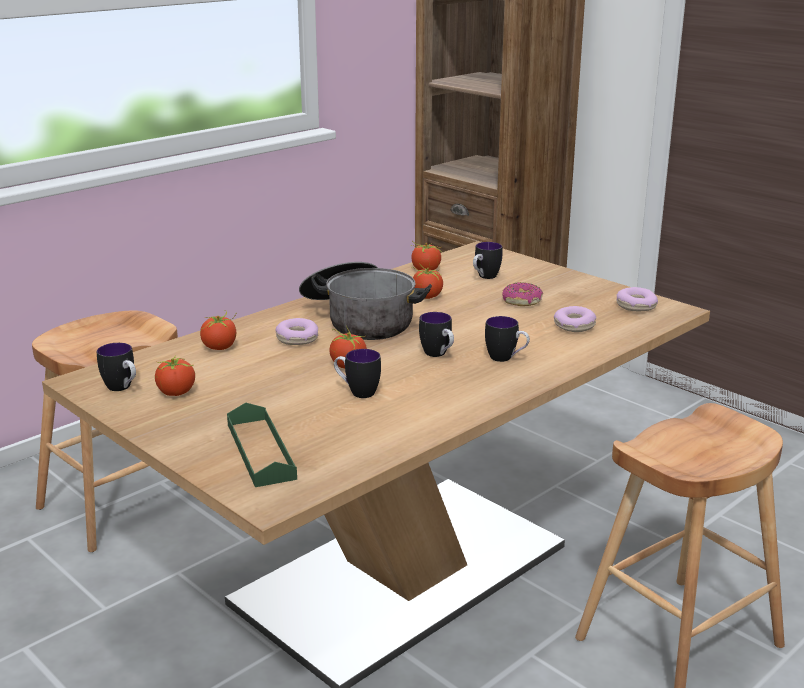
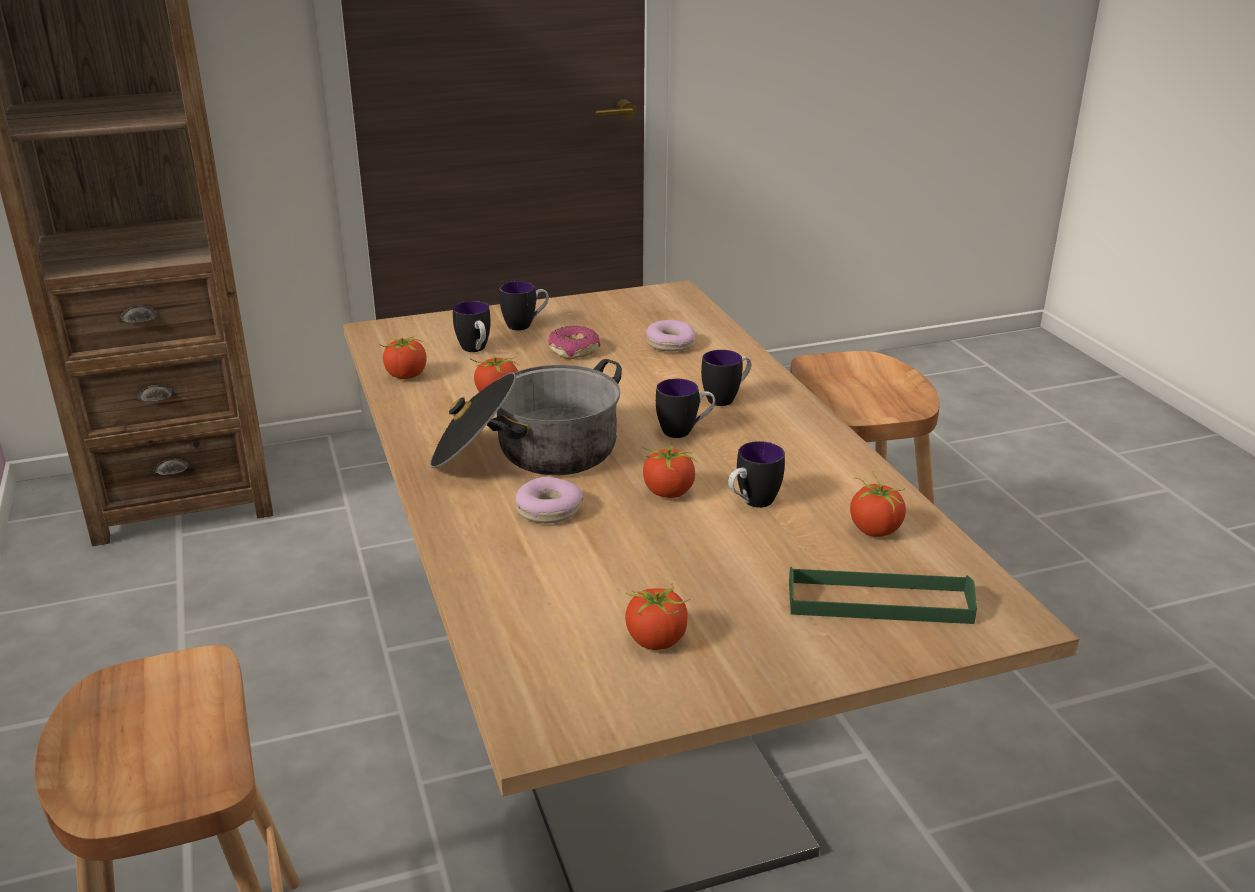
camera: 65 degrees left, 5 degrees up
mug [97,343,136,391] -> mug moved to [500,281,549,331]
tomato [200,310,236,350] -> tomato moved to [850,471,906,537]
donut [616,287,658,311] -> none

